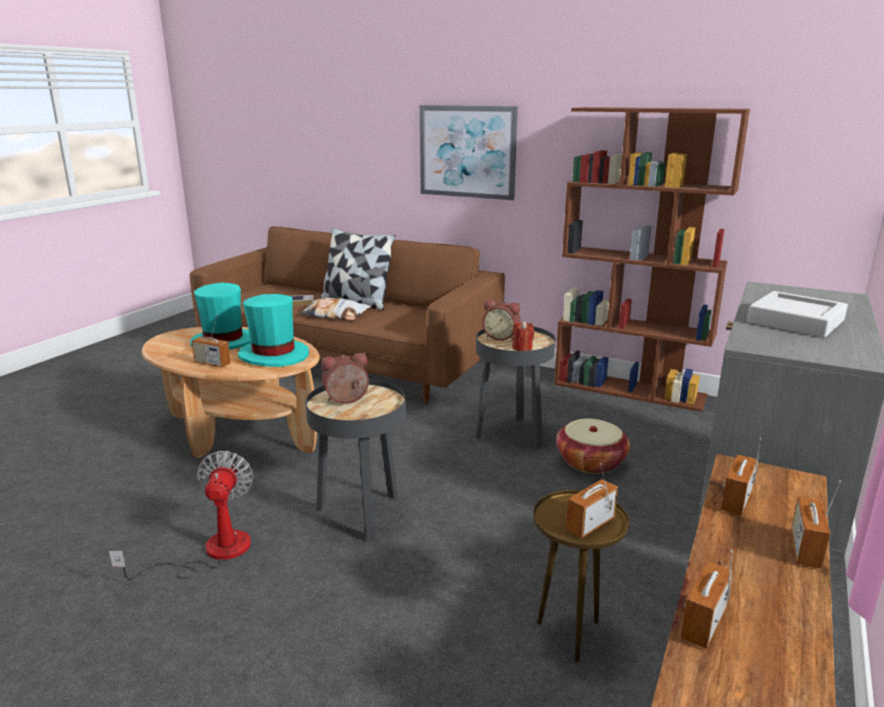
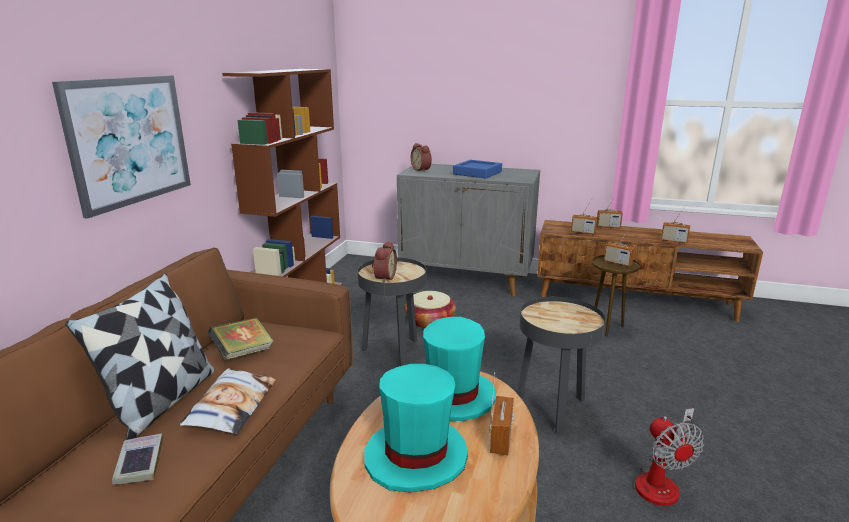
camera: 100 degrees left, 0 degrees up
fan [109,451,254,580] -> fan turned 90 degrees counterclockwise [635,408,704,506]
alarm clock [321,352,369,404] -> alarm clock moved to [411,143,432,172]
red candle [512,320,534,351] -> none
grey tray [747,291,848,338] -> blue tray [453,160,502,178]
none -> book [208,317,274,360]

